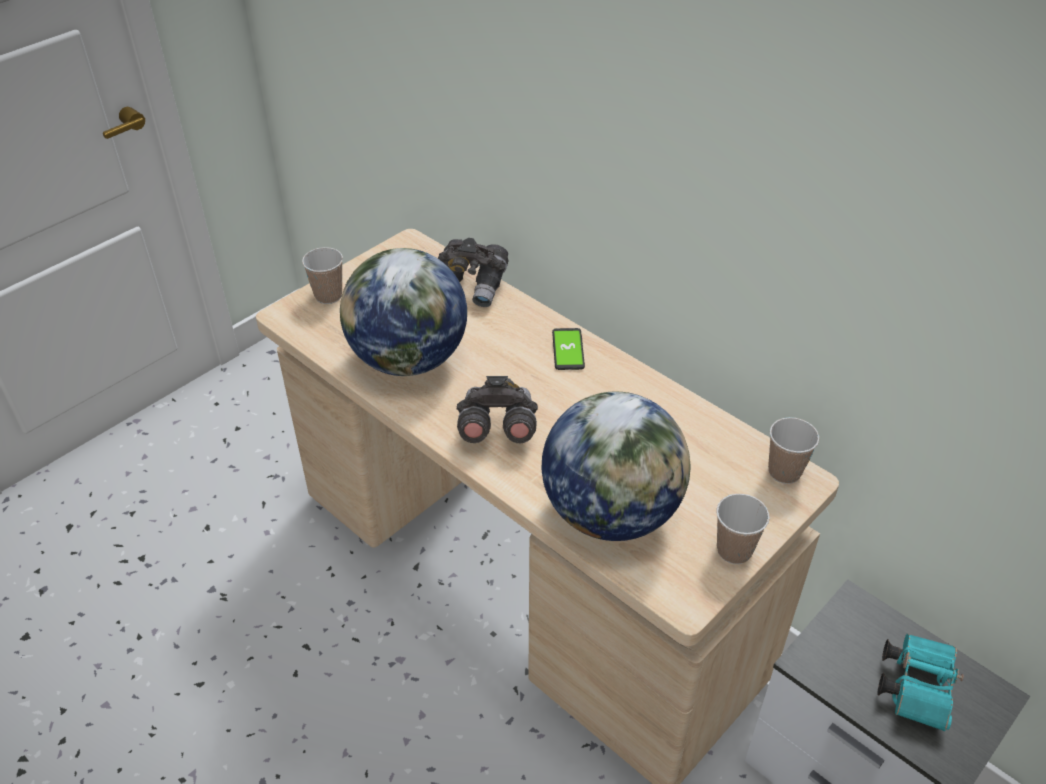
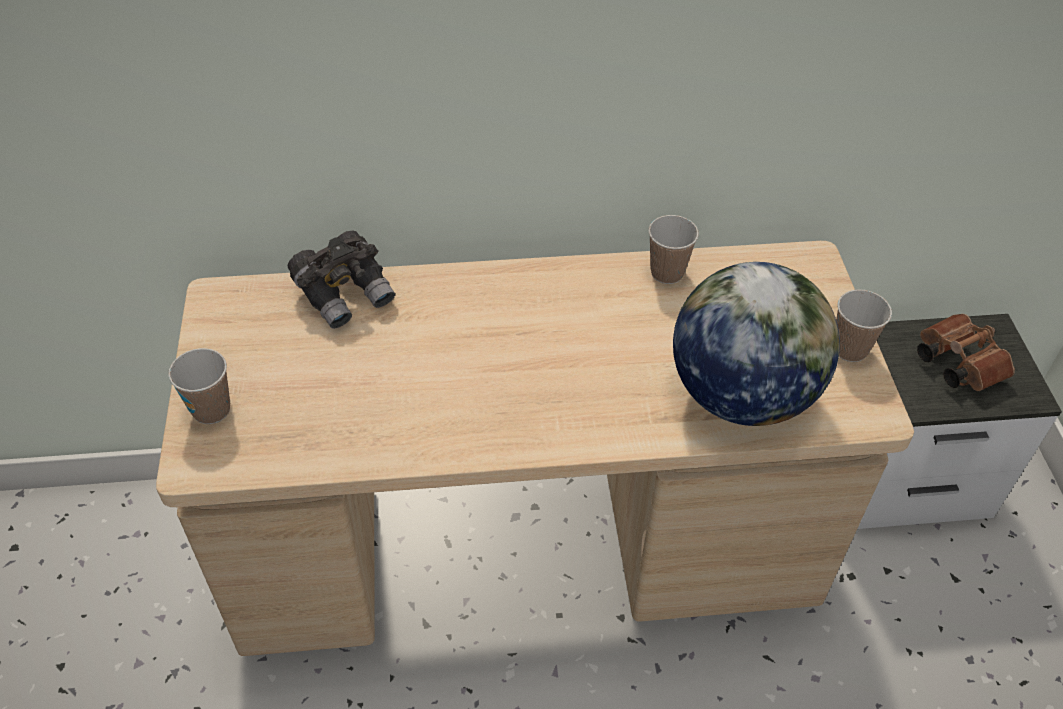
camera: 50 degrees left, 5 degrees up
globe [340,248,467,376] -> none
grey binoculars [457,376,538,443] -> none
phone [552,328,585,370] -> none
cup [768,417,819,484] -> cup moved to [648,215,699,284]
turquoise binoculars [877,634,964,731] -> brown binoculars [917,314,1015,391]

